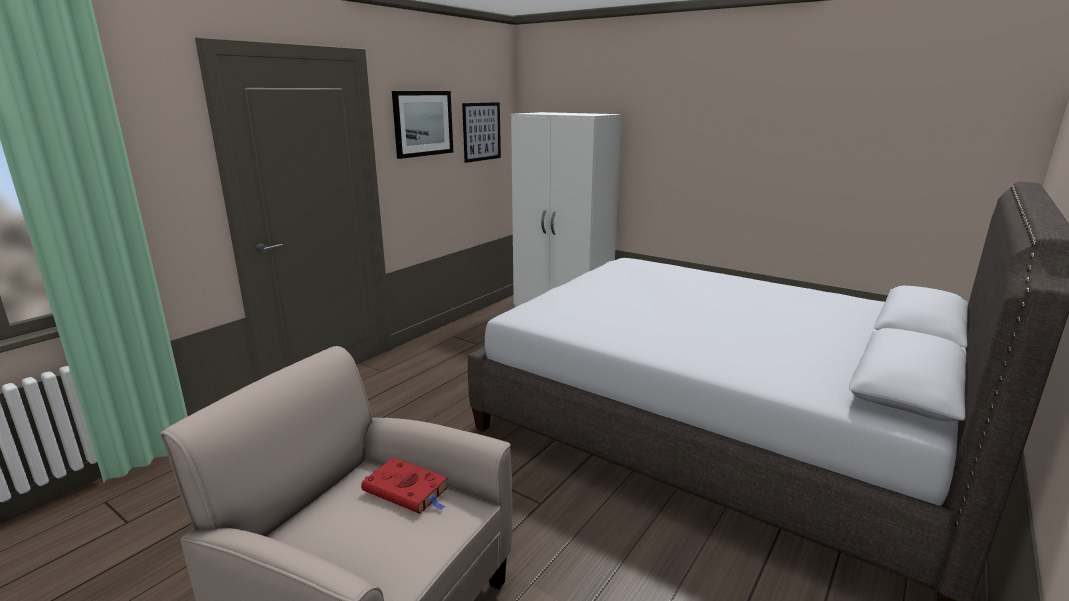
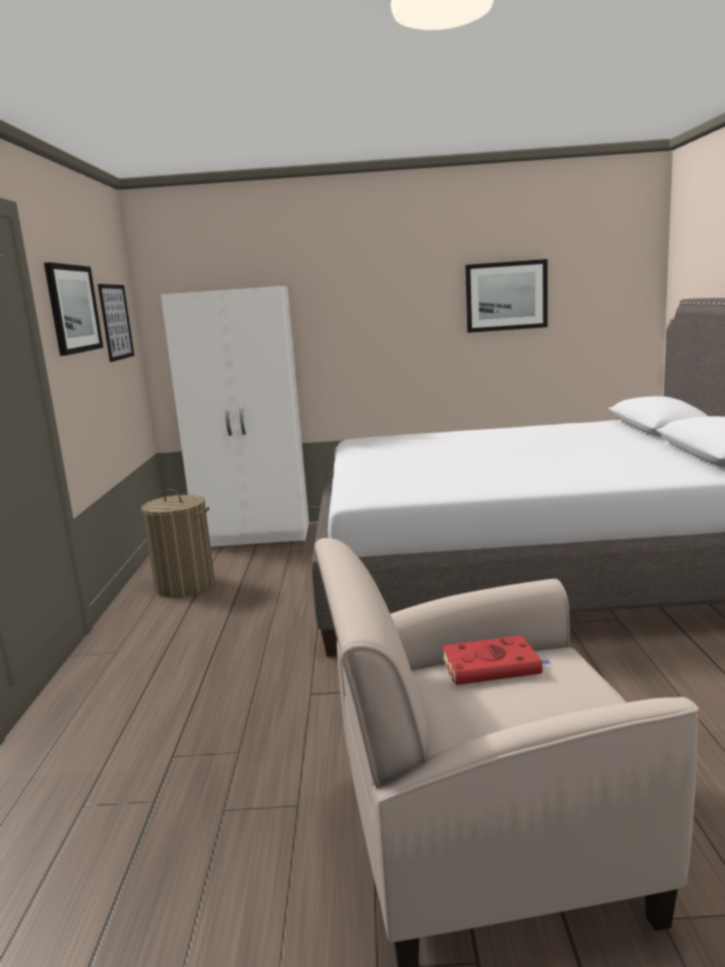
camera: 35 degrees left, 5 degrees down
none -> laundry basket [141,489,215,597]
none -> picture [465,259,547,333]

